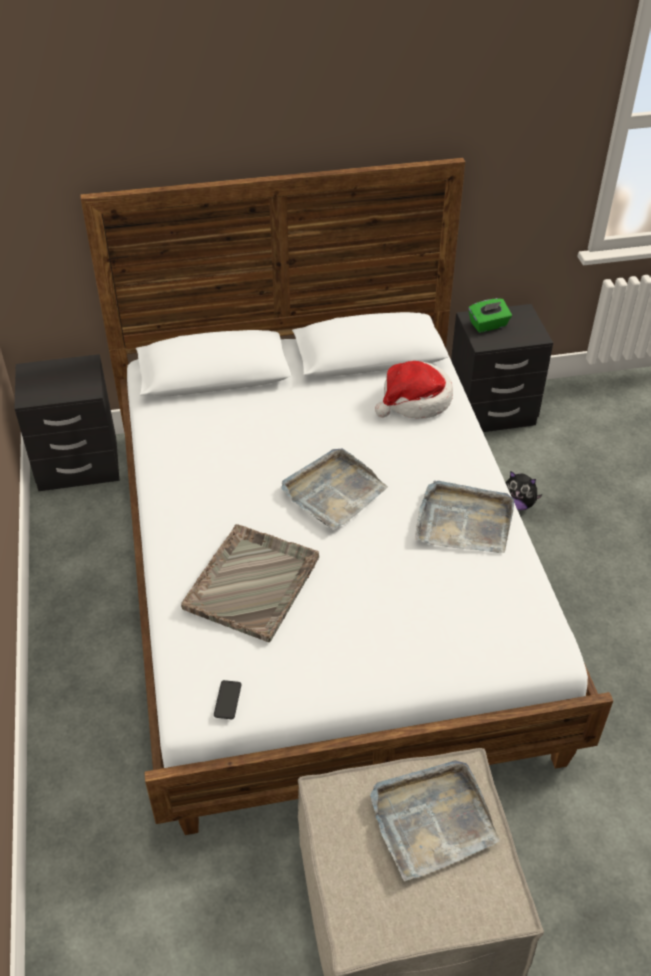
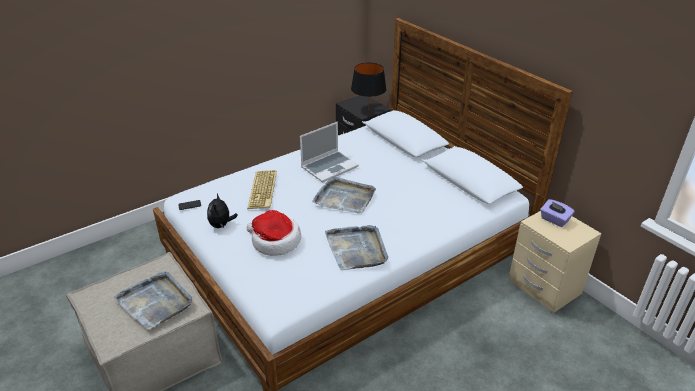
camera: 65 degrees right, 10 degrees down
grey tray [181,524,319,642] -> keyboard [247,170,277,209]
hat [375,361,453,418] -> hat moved to [247,210,301,256]
black nightstand [451,304,553,432] -> beige nightstand [509,211,602,313]
green tissue box [468,298,512,333] -> purple tissue box [540,199,574,227]
plush toy [505,471,543,510] -> plush toy moved to [207,194,238,228]
none -> laptop [300,122,359,182]
none -> black table lamp [351,63,386,109]

